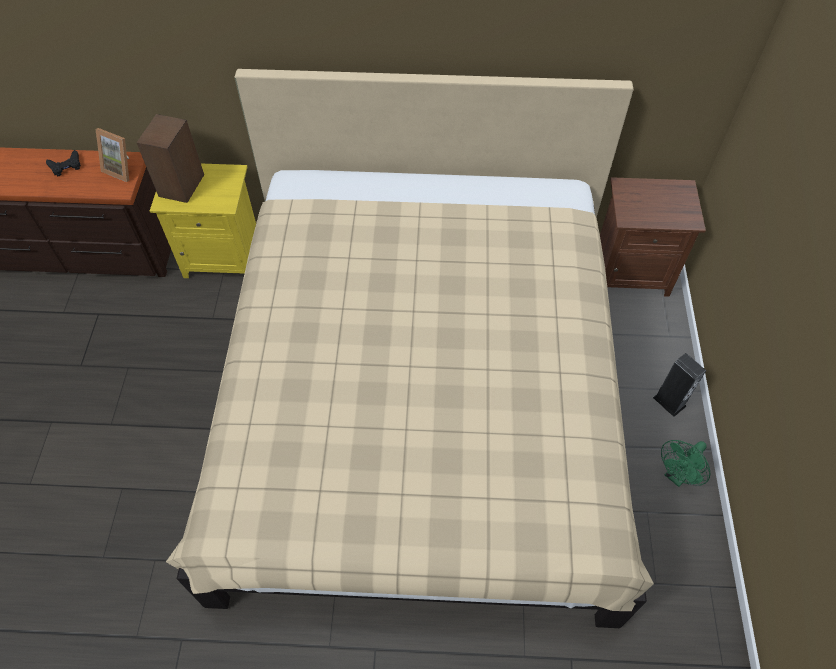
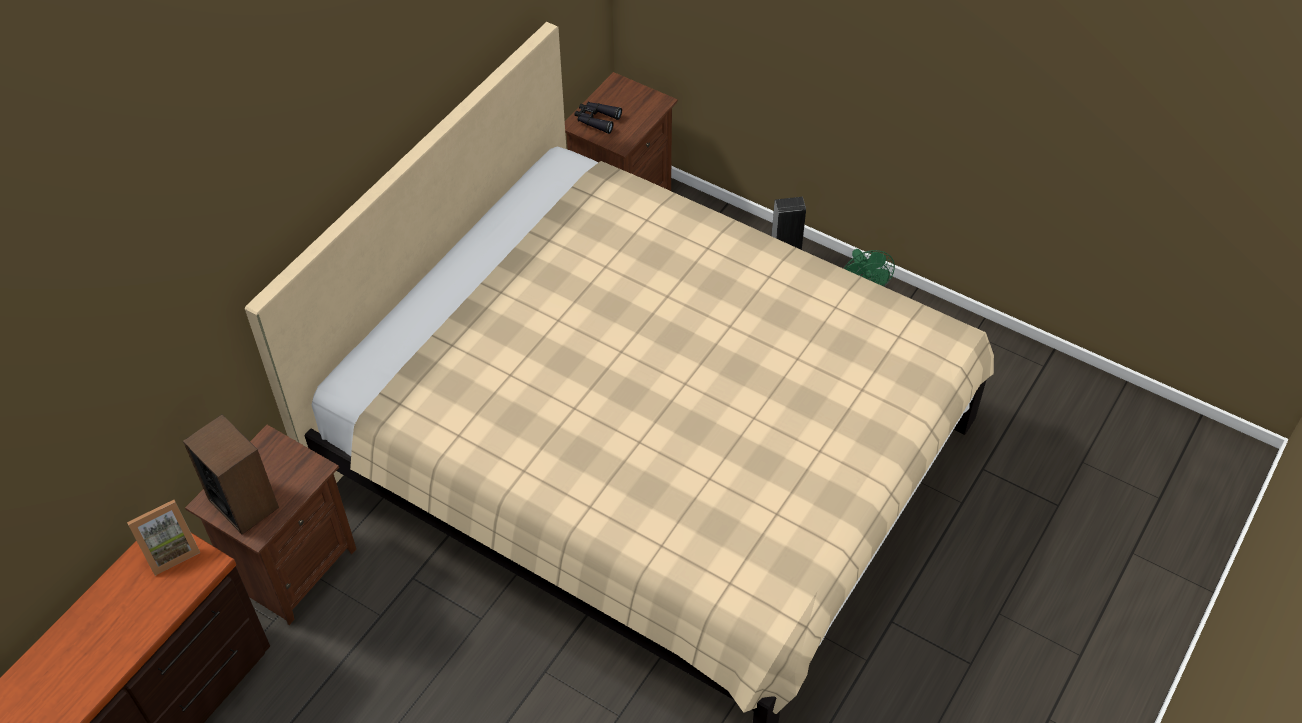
camera: 60 degrees left, 5 degrees down
black game controller [46,150,81,176] -> none
yellow nightstand [150,164,256,278] -> brown nightstand [185,425,356,625]
none -> black binoculars [574,102,622,134]

